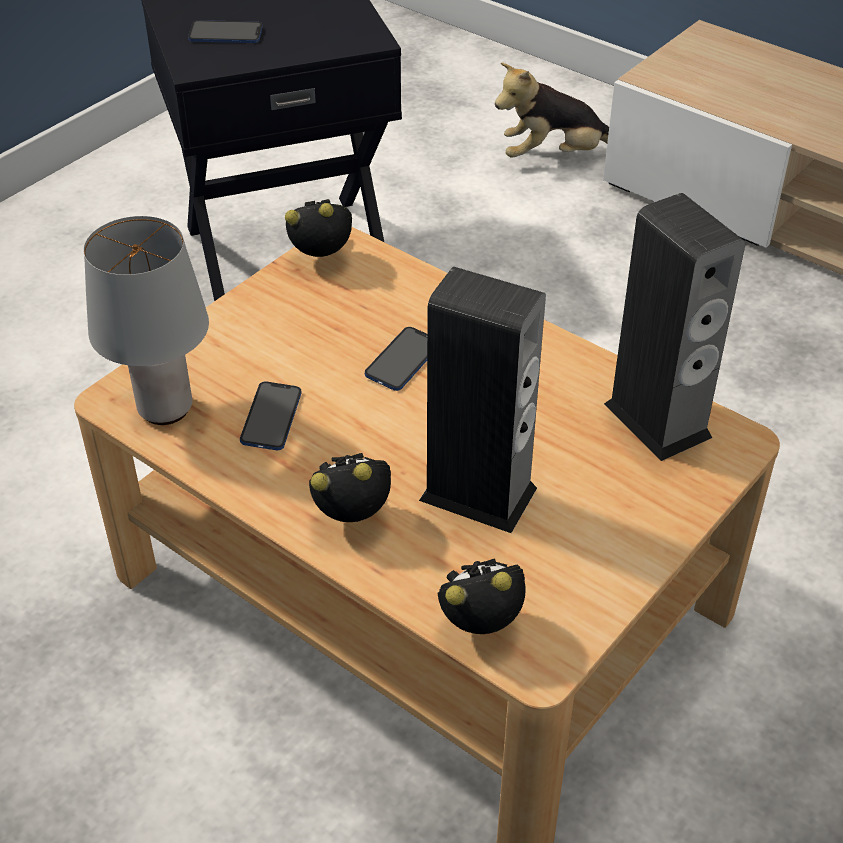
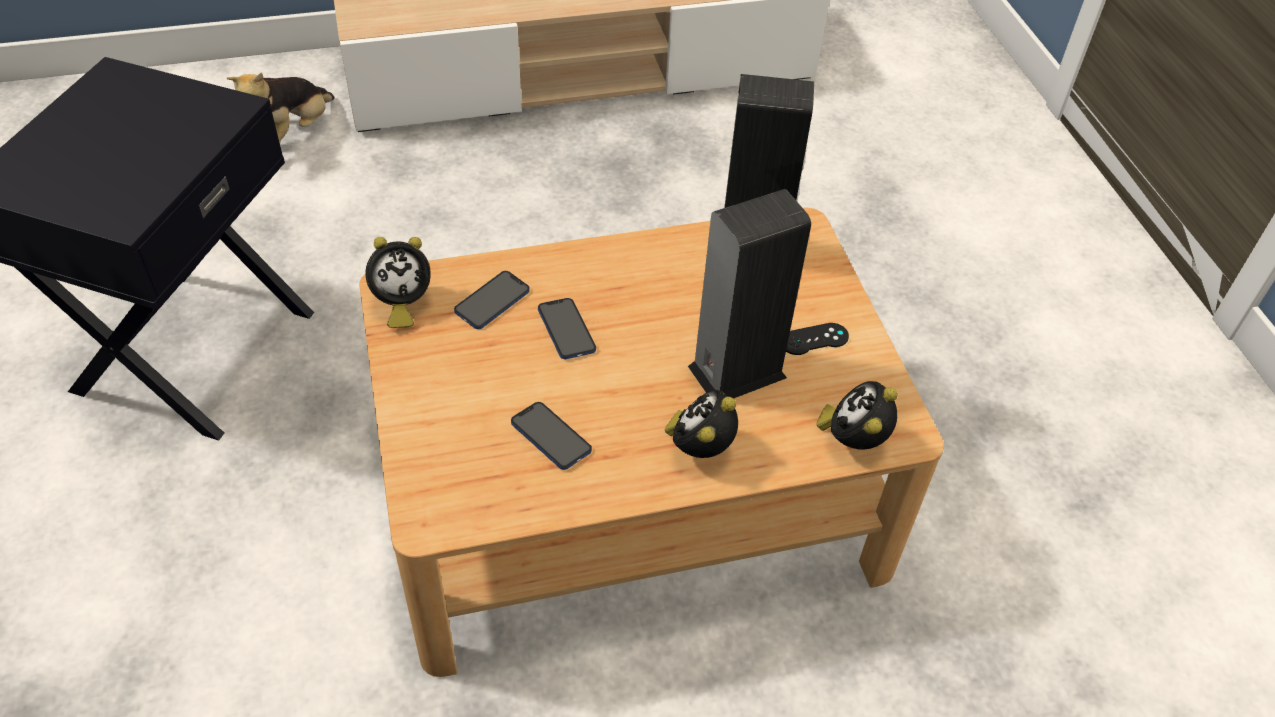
camera: 55 degrees left, 5 degrees up
grey table lamp [84,216,209,425] -> none
phone [188,20,262,43] -> phone moved to [454,271,530,329]
alarm clock [285,199,352,257] -> alarm clock turned 150 degrees counterclockwise [365,237,431,328]
none -> black game controller [786,323,849,355]

